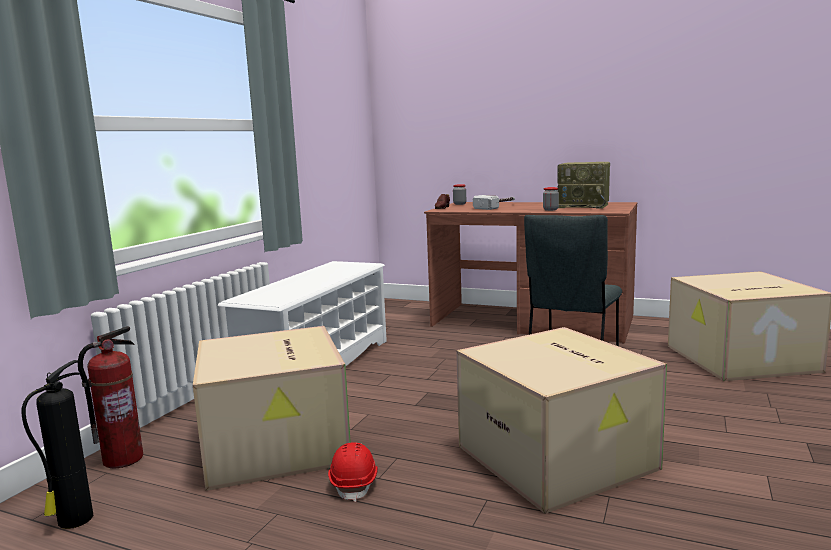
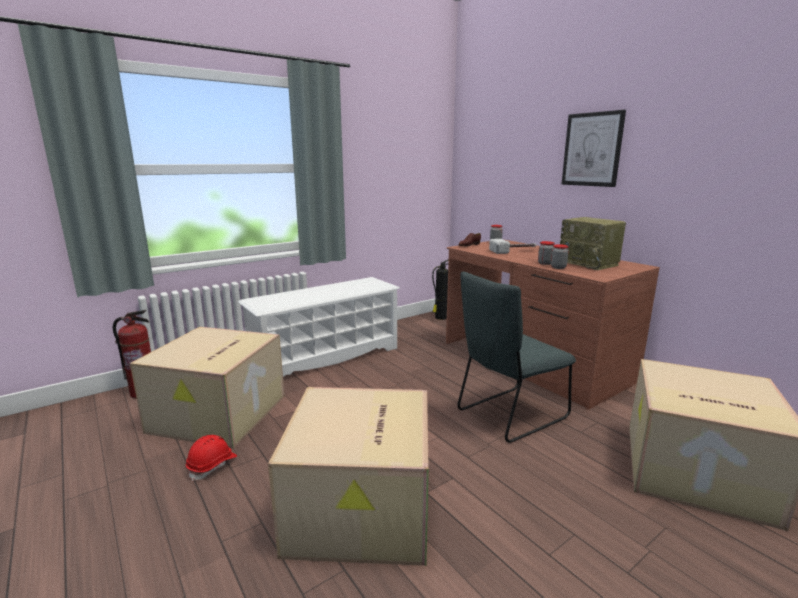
camera: 30 degrees right, 5 degrees up
fire extinguisher [21,360,93,529] -> fire extinguisher moved to [432,259,449,320]
none -> jar [551,244,569,269]
none -> picture [562,110,626,187]

